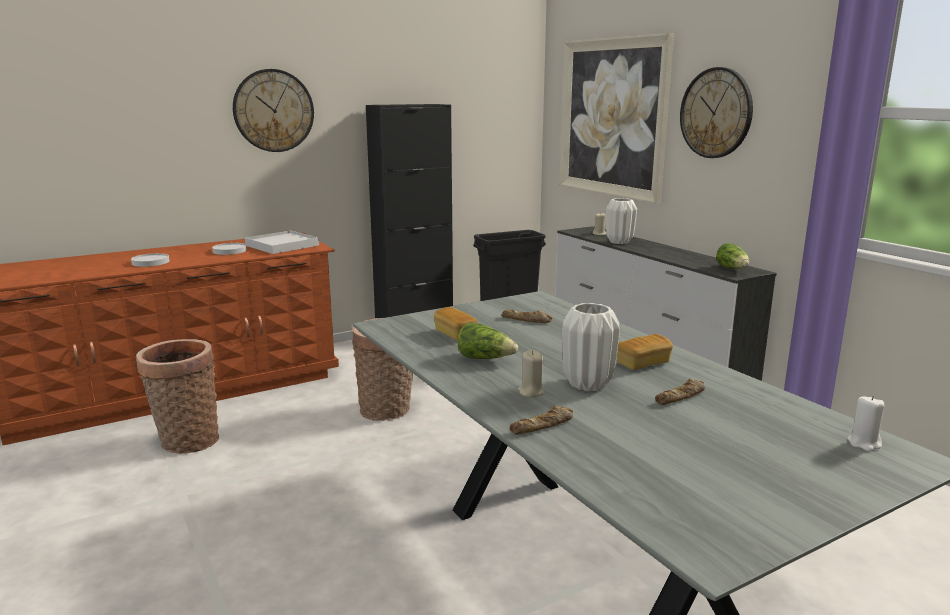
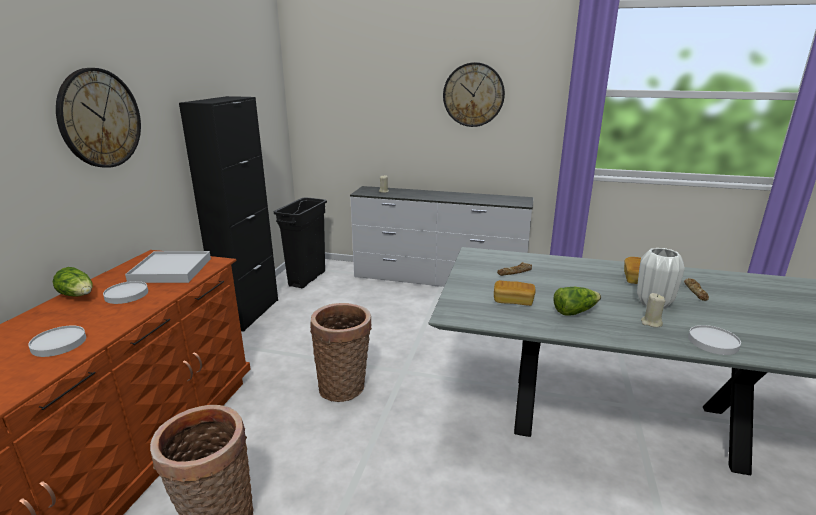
camera: 45 degrees left, 5 degrees up
bread [510,406,573,435] -> white plate [688,325,741,355]
picture [559,33,674,204] -> none
white vase [606,198,637,244] -> none
lettuce [716,243,749,269] -> lettuce moved to [53,267,92,297]
white candle [848,396,884,451] -> none

